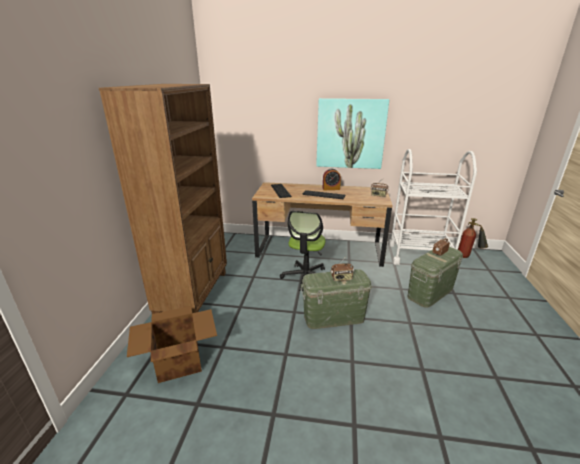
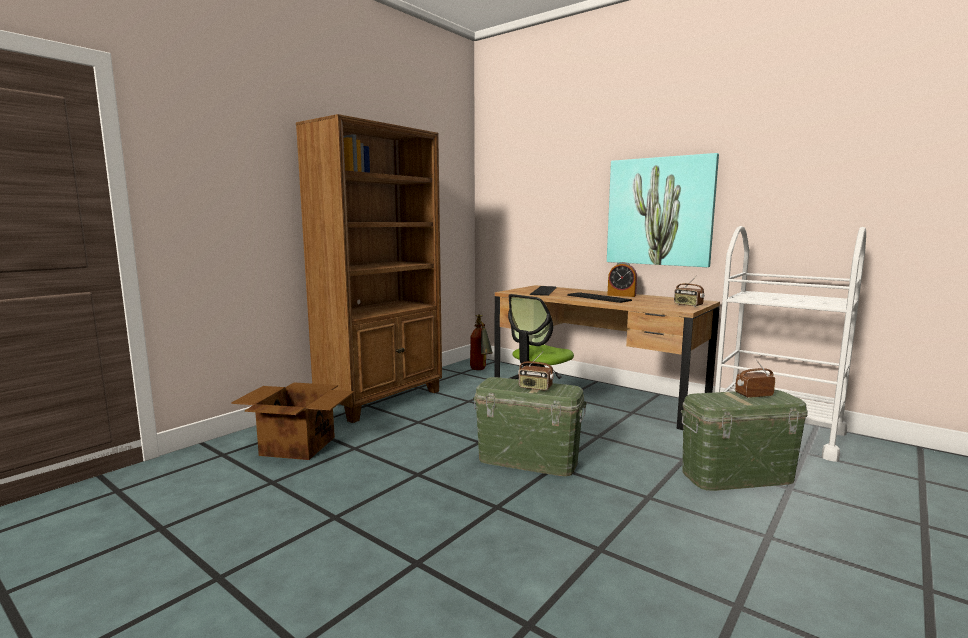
camera: 30 degrees right, 15 degrees down
fire extinguisher [458,218,488,258] -> fire extinguisher moved to [470,314,493,370]

